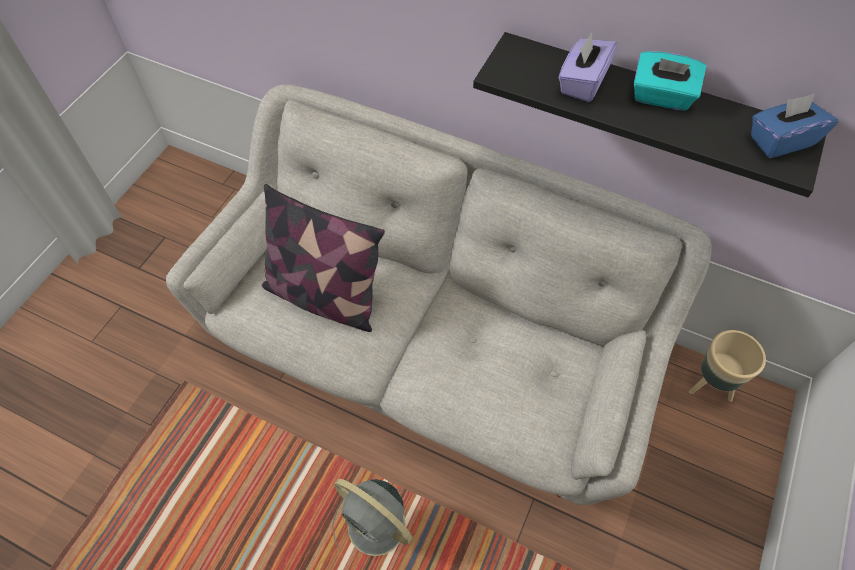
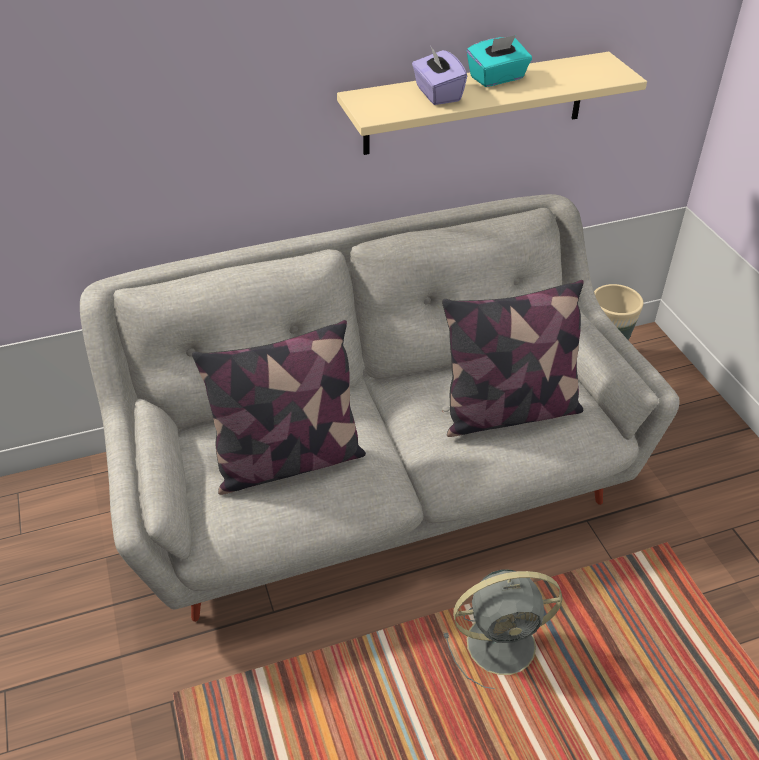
camera: 45 degrees left, 15 degrees down
black shelf [473,32,826,197] -> beige shelf [337,52,647,155]
blue tissue box [751,94,838,158] -> none
none -> pillow [442,280,584,437]

